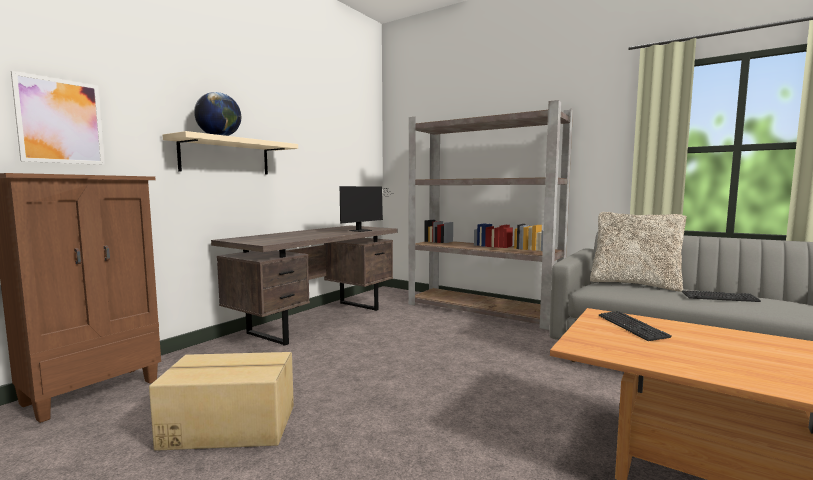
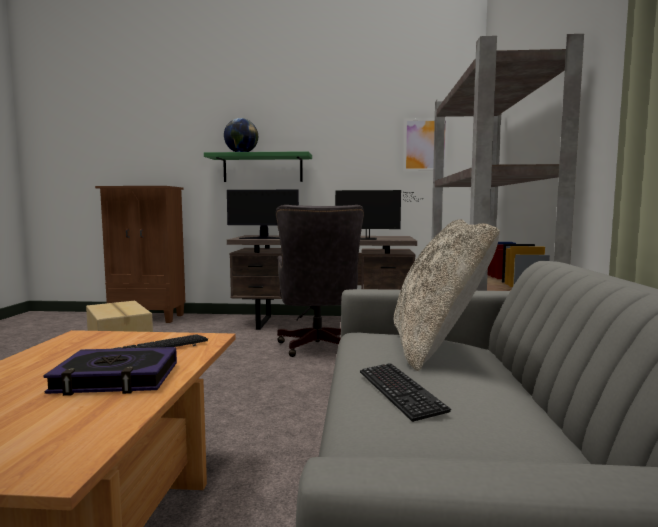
camera: 60 degrees right, 0 degrees up
picture [11,71,105,165] -> picture moved to [404,118,448,171]
beige shelf [163,131,298,175] -> green shelf [204,151,312,182]
none -> book [43,347,177,396]
none -> monitor [227,190,299,239]
none -> grey office chair [276,205,364,357]

